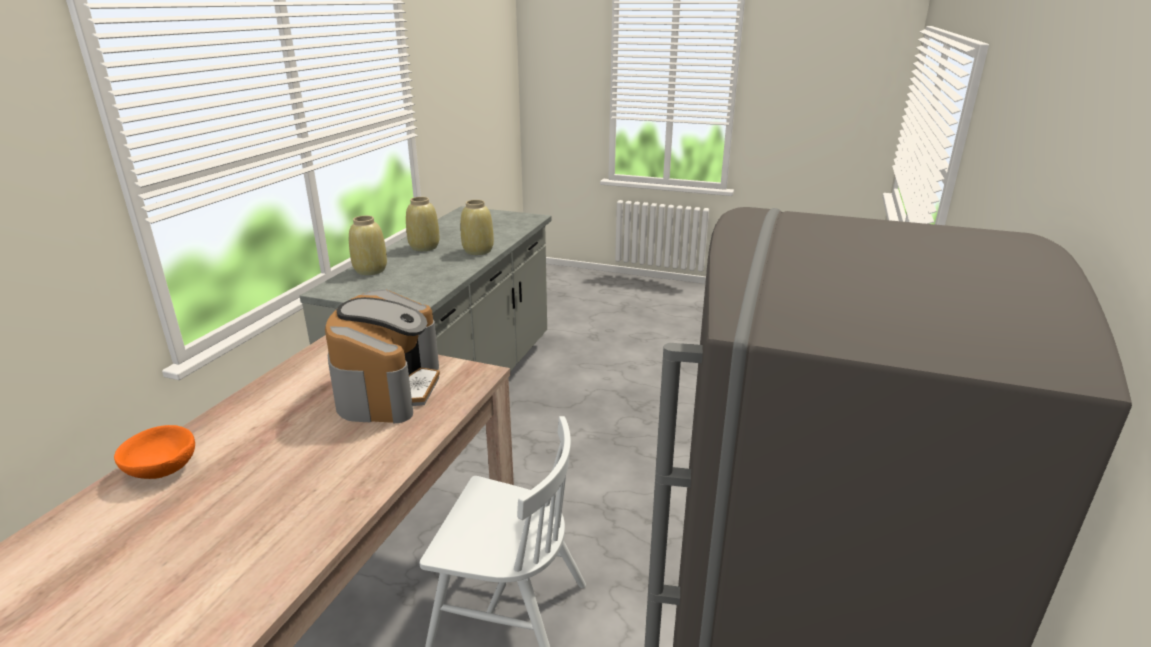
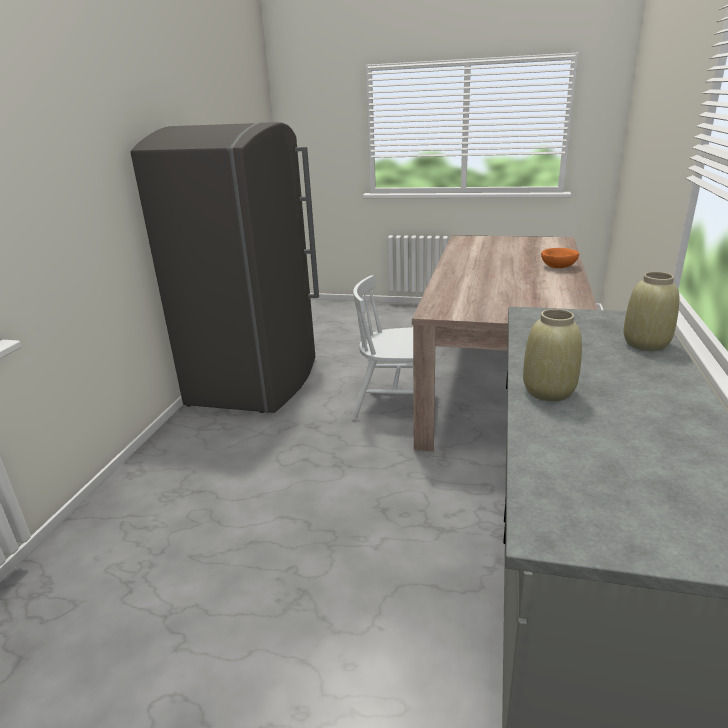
camera: 175 degrees right, 0 degrees up
coffee machine [325,289,440,424] -> none
beige vase [406,197,440,251] -> none

